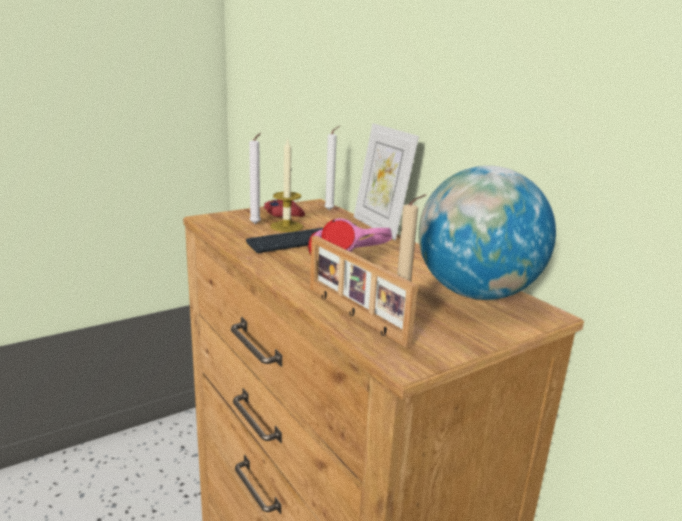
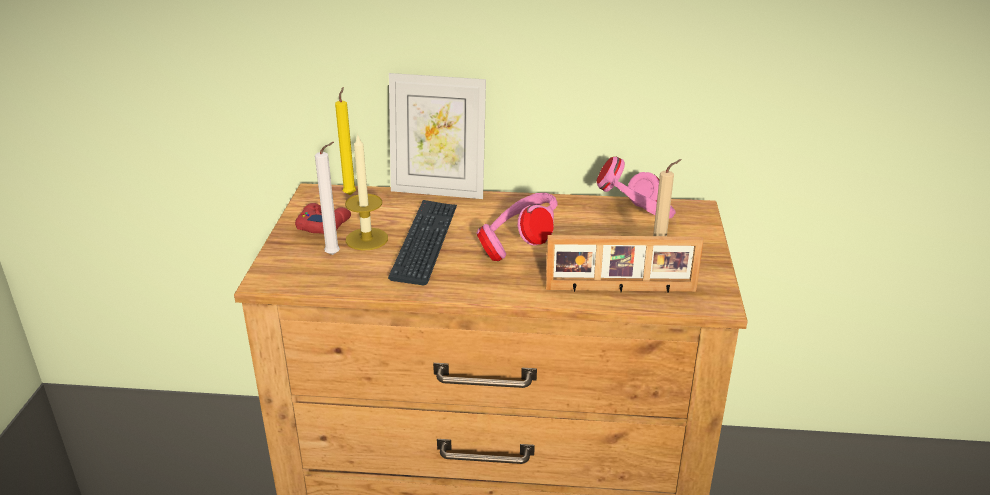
camera: 50 degrees left, 10 degrees up
white candle [324,126,340,210] -> yellow candle [335,87,356,195]
globe [418,166,556,300] -> pink headphones [597,156,676,219]

